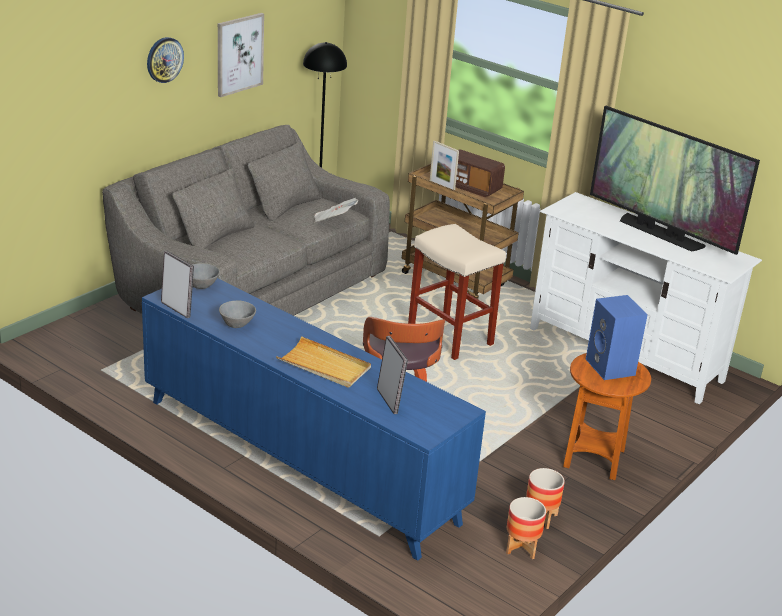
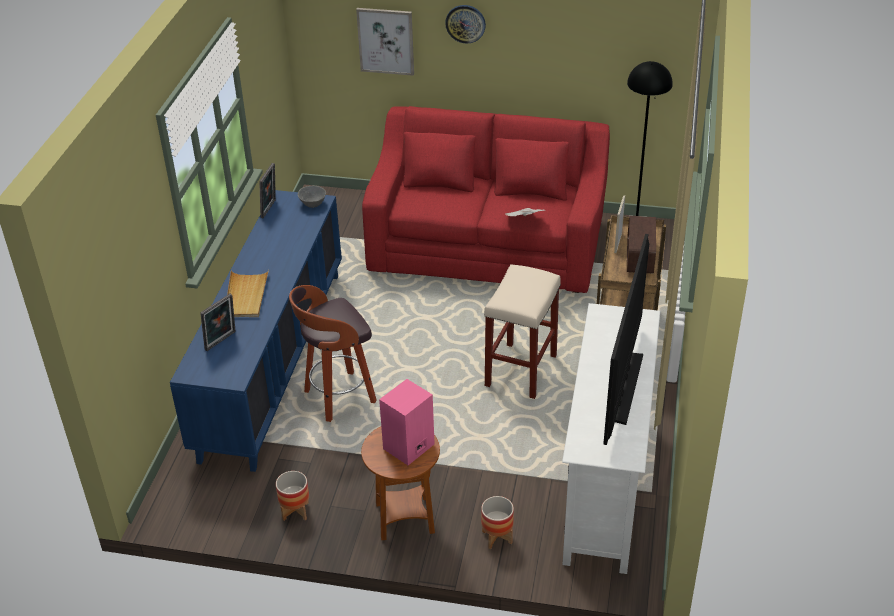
camera: 65 degrees right, 10 degrees up
grey sofa [102,125,390,316] -> red sofa [362,106,610,293]
picture [218,13,264,97] -> picture moved to [356,8,414,76]
grey bowl [219,301,256,328] -> none
planter [506,497,546,559] -> planter moved to [481,496,514,549]
blue speaker [586,295,648,380] -> pink speaker [379,379,435,465]

